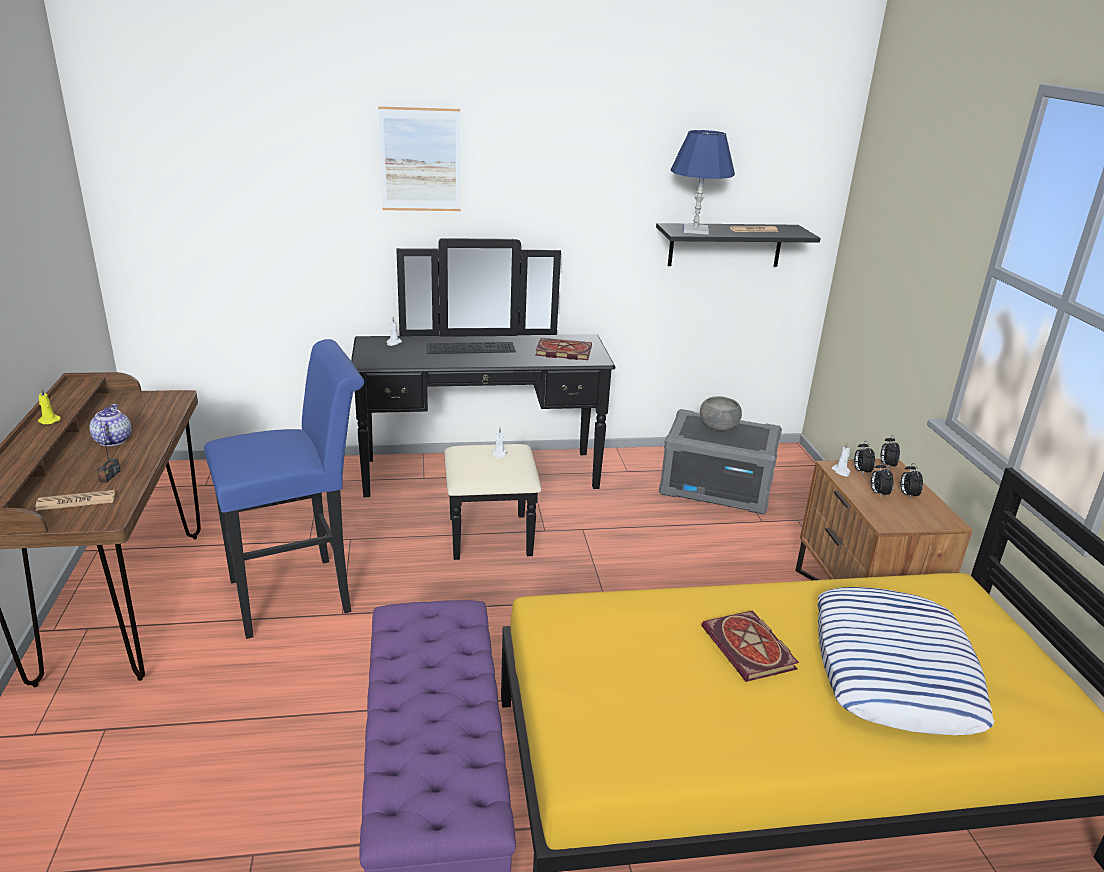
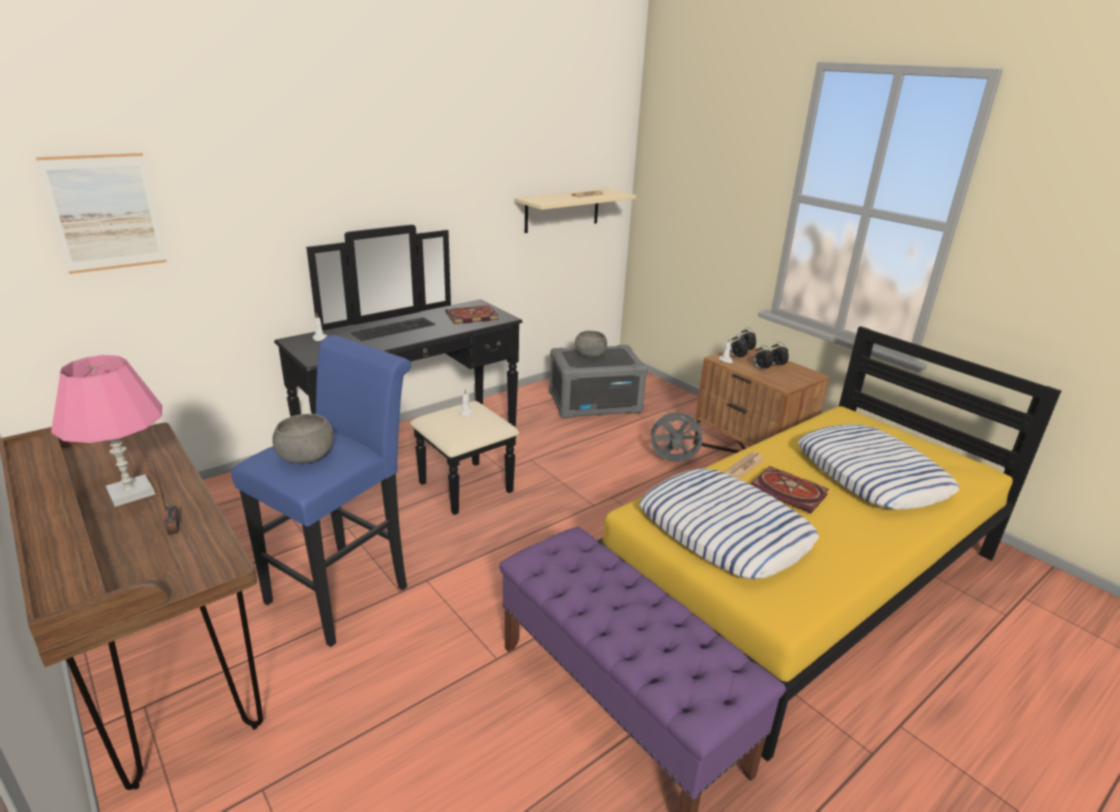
camera: 30 degrees left, 0 degrees up
newspaper [36,490,115,511] -> newspaper moved to [725,452,765,479]
yellow candle [38,388,61,424] -> none
teapot [89,404,131,446] -> pink table lamp [51,355,162,507]
picture [378,106,461,211] -> picture moved to [36,153,167,274]
black shelf [656,223,821,267] -> beige shelf [514,188,636,233]
blue table lamp [670,130,735,235] -> none
none -> grey bowl [272,414,334,464]
none -> pillow [639,469,819,579]
none -> grey fan [648,409,706,462]

